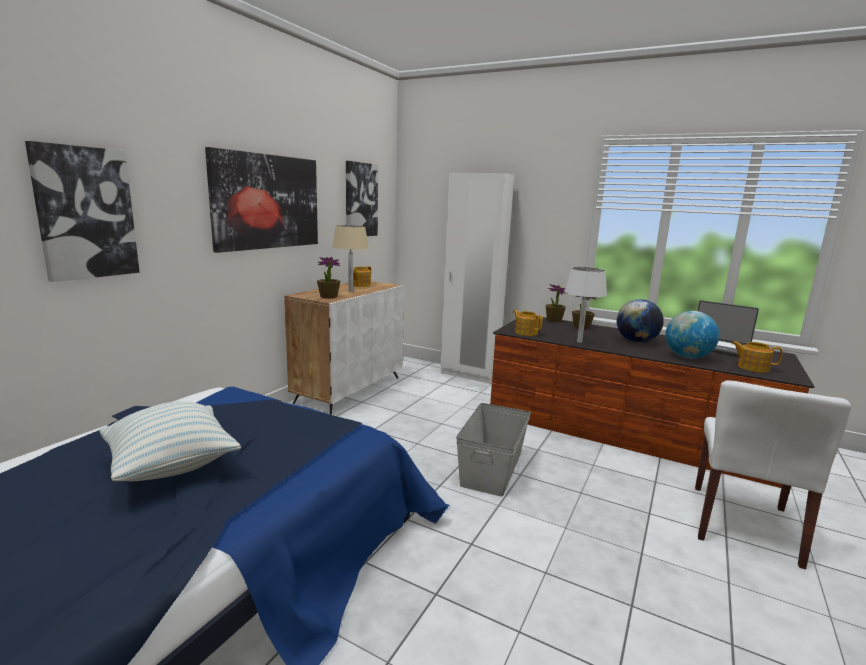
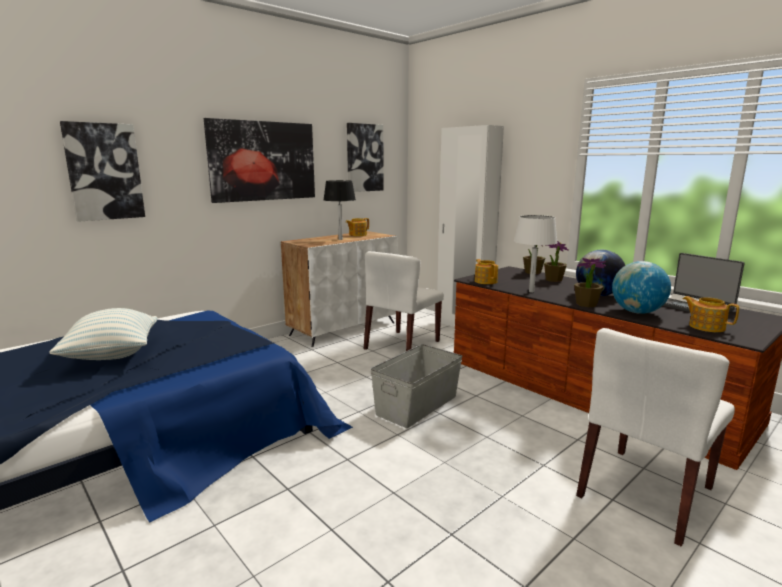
camera: 20 degrees right, 0 degrees up
potted plant [317,257,340,299] -> potted plant moved to [574,258,606,307]
beige table lamp [332,225,369,292] -> black table lamp [324,180,356,240]
none -> white chair [364,251,444,351]

